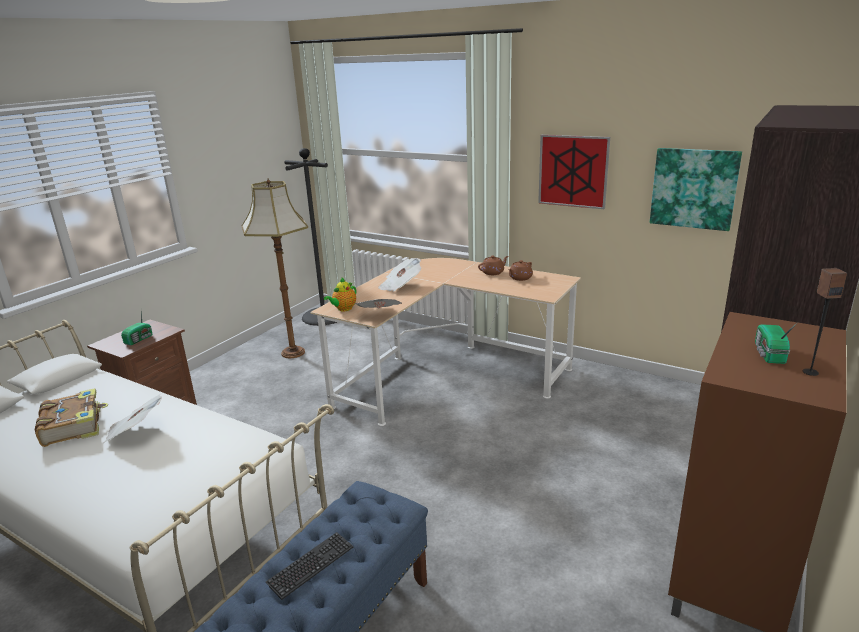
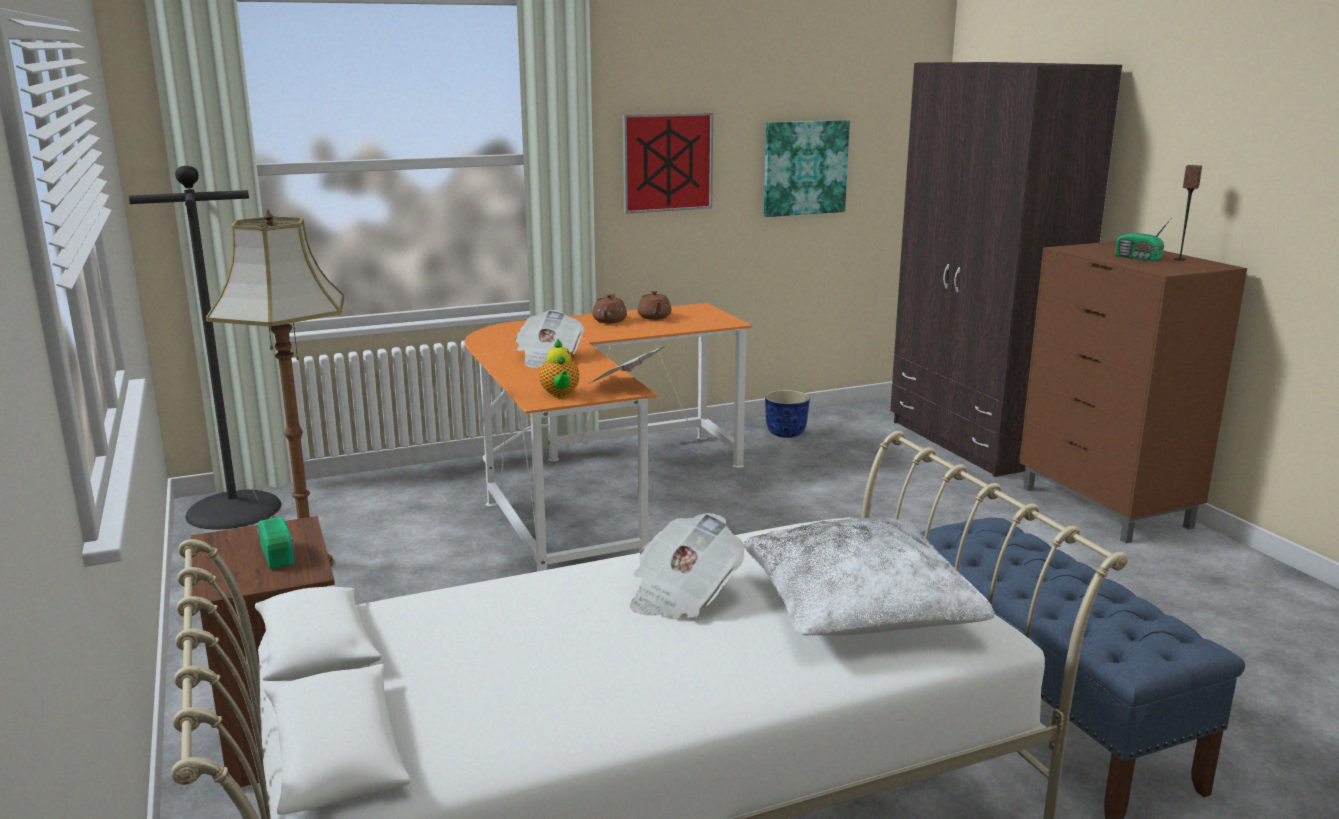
camera: 55 degrees left, 5 degrees down
book [35,388,108,447] -> none
keyboard [266,532,353,600] -> none
beige desk [310,258,581,426] -> orange desk [464,303,752,572]
none -> white pillow [743,517,995,636]
none -> planter [765,390,810,438]

